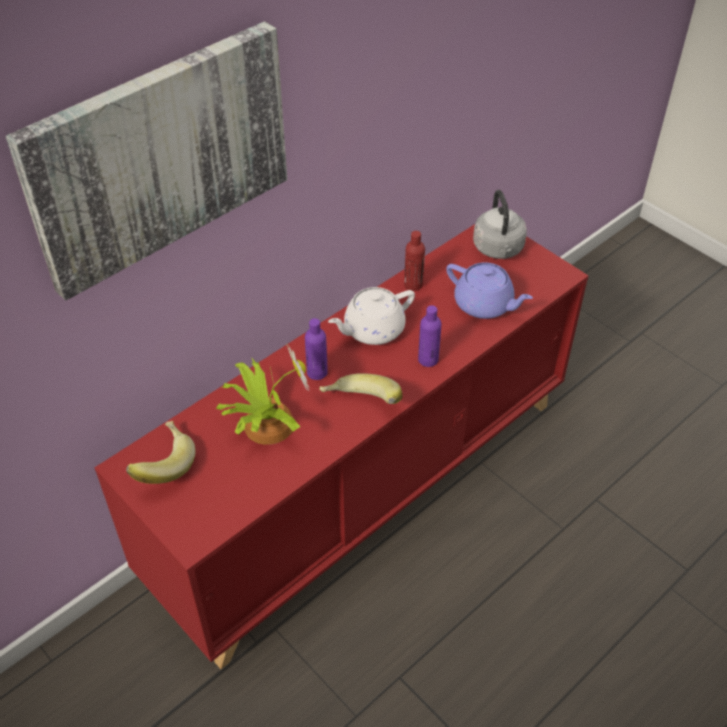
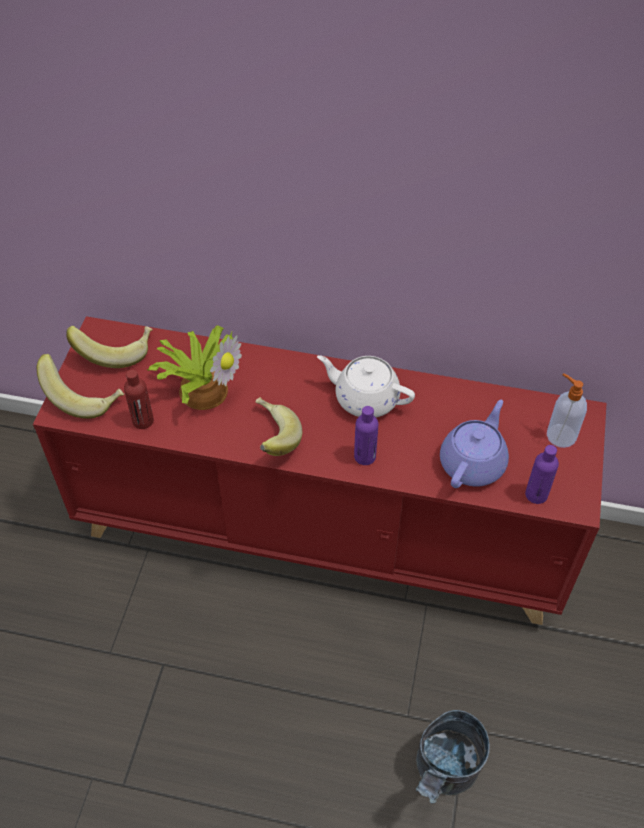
camera: 55 degrees right, 5 degrees up
picture [6,21,287,301] -> none
purple bottle [305,318,328,380] -> purple bottle moved to [525,445,559,504]
red bottle [404,231,425,291] -> red bottle moved to [124,369,154,429]
purple teapot [446,262,533,319] -> purple teapot turned 150 degrees counterclockwise [440,400,509,488]
grey kettle [473,190,527,259] -> soap dispenser [547,373,587,448]
none -> banana [36,354,124,419]
none -> grey bucket [416,710,490,804]

